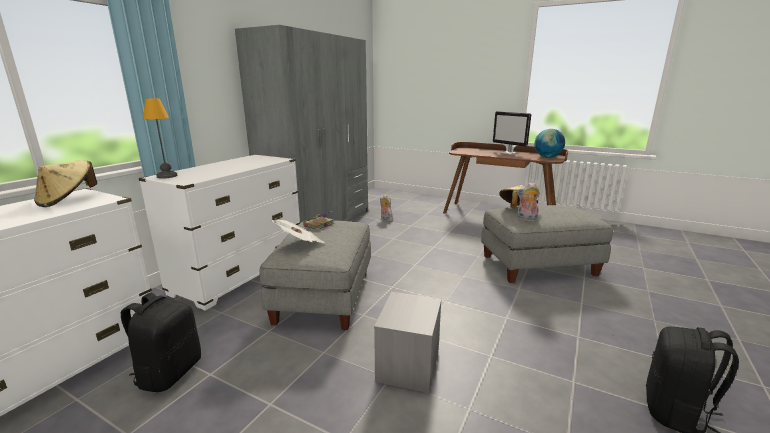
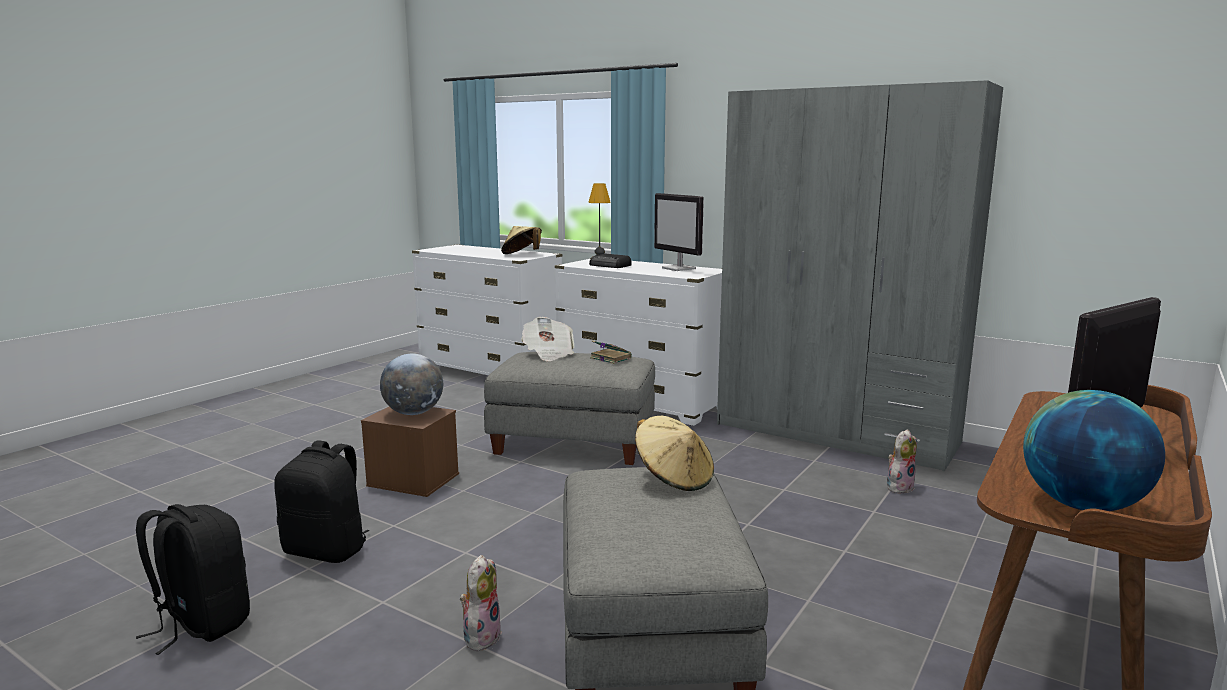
camera: 95 degrees right, 5 degrees down
black backpack [121,293,201,392] -> black backpack moved to [274,441,370,563]
grey storage box [374,292,442,393] -> brown storage box [361,407,459,497]
plush toy [517,183,540,222] -> plush toy moved to [460,555,502,651]
none -> globe [380,354,443,415]
none -> radio [589,254,632,268]
none -> monitor [654,193,704,271]

